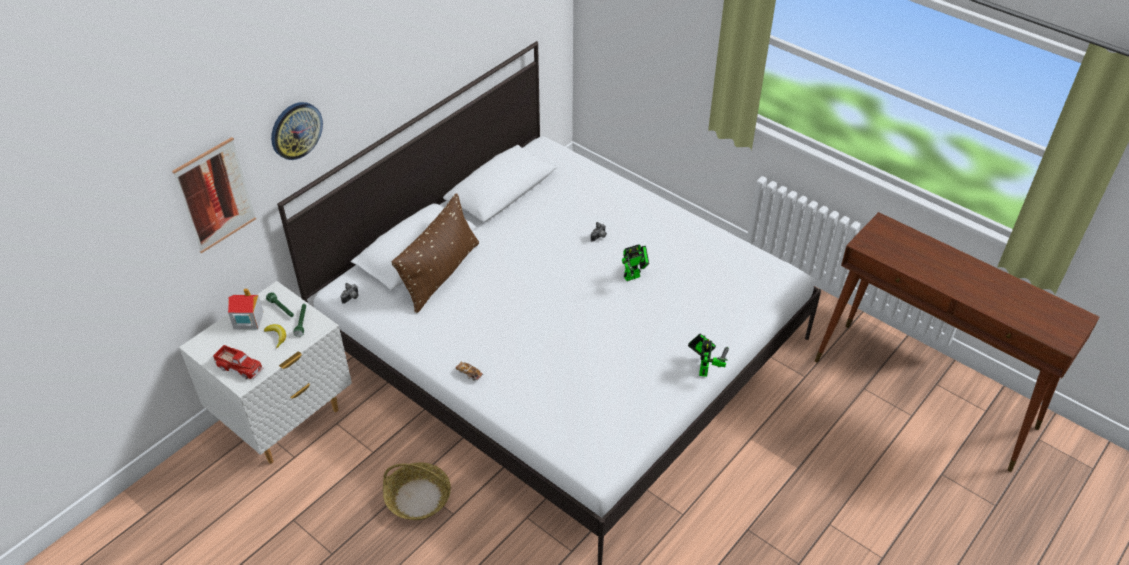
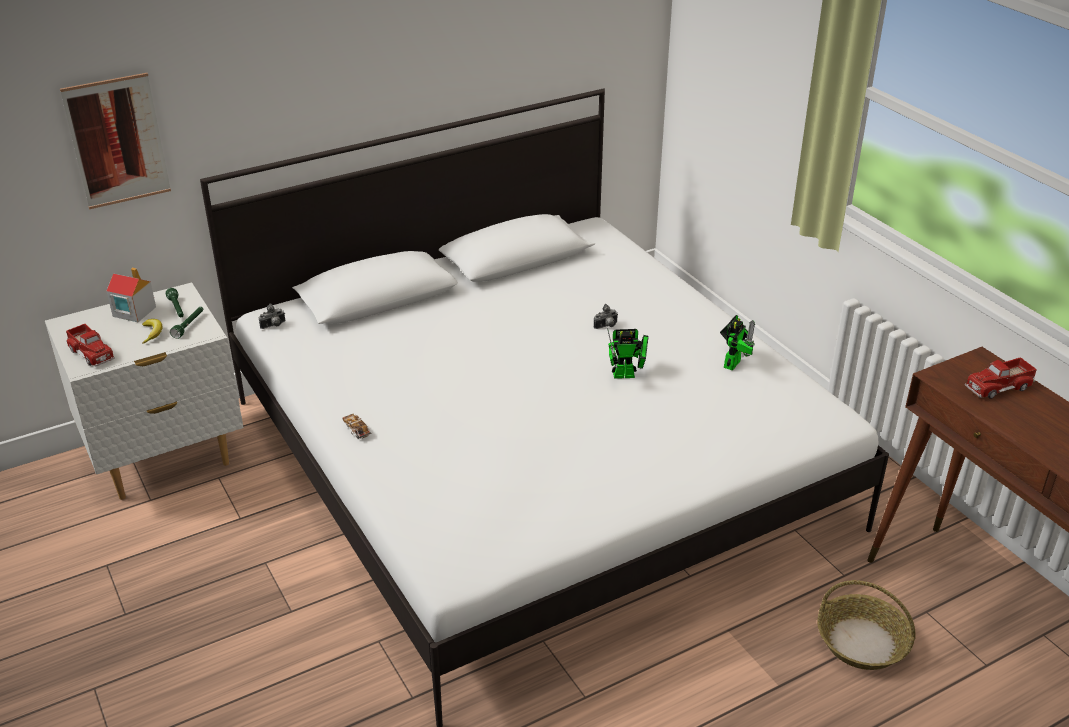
camera: 20 degrees right, 10 degrees down
wall clock [271,102,323,160] -> none
basket [383,462,451,520] -> basket moved to [818,580,915,670]
brown pillow [392,193,479,313] -> none
toy robot [688,333,729,377] -> toy robot moved to [720,315,755,371]
none -> toy truck [965,357,1037,399]

